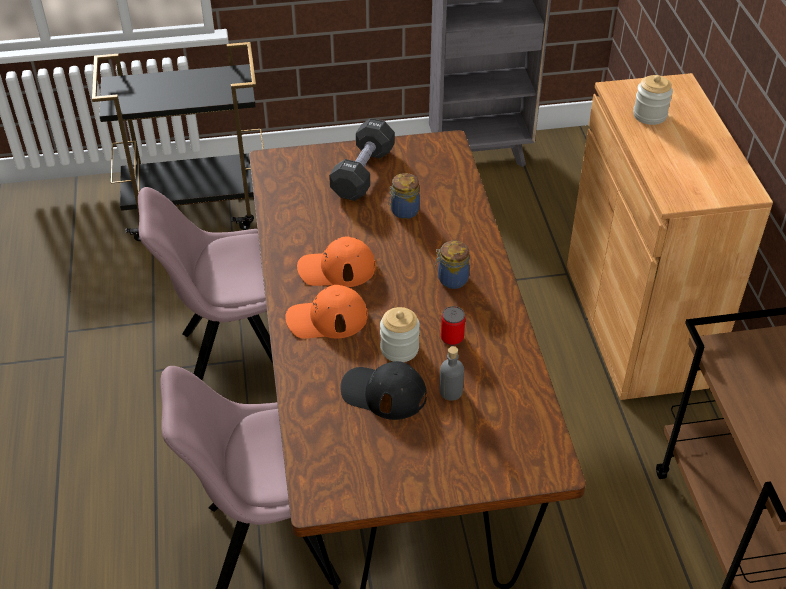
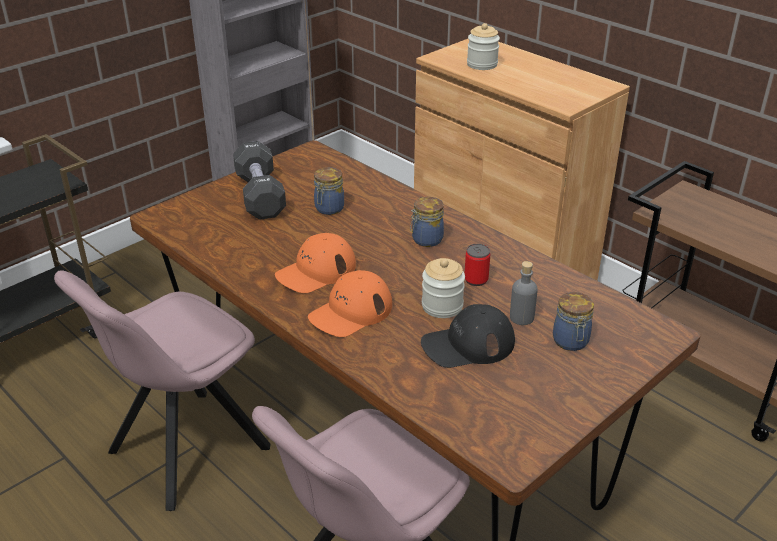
camera: 35 degrees left, 10 degrees down
none -> jar [553,292,594,351]

